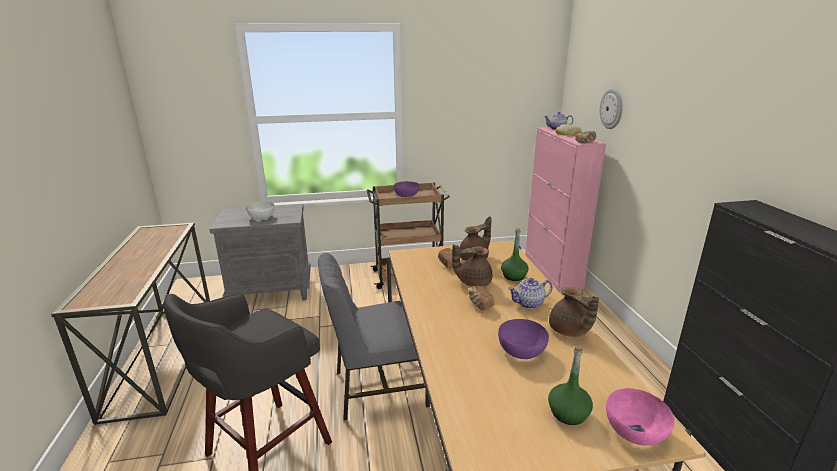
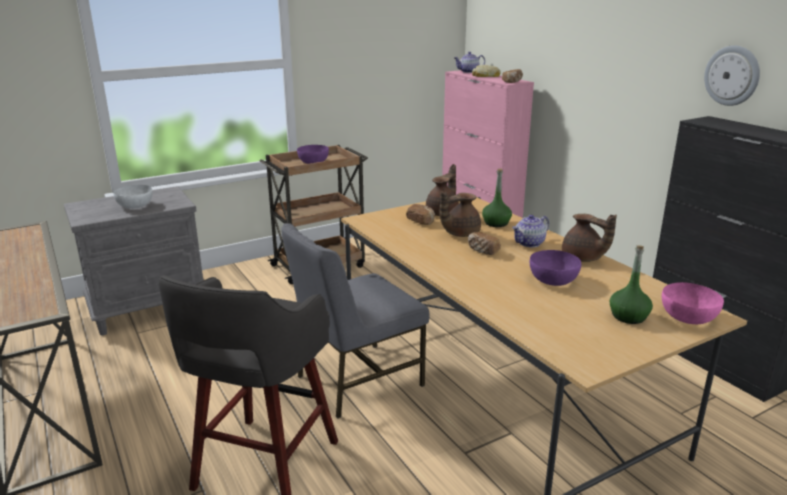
camera: 20 degrees left, 0 degrees up
wall clock [599,88,623,129] -> wall clock moved to [704,45,760,106]

